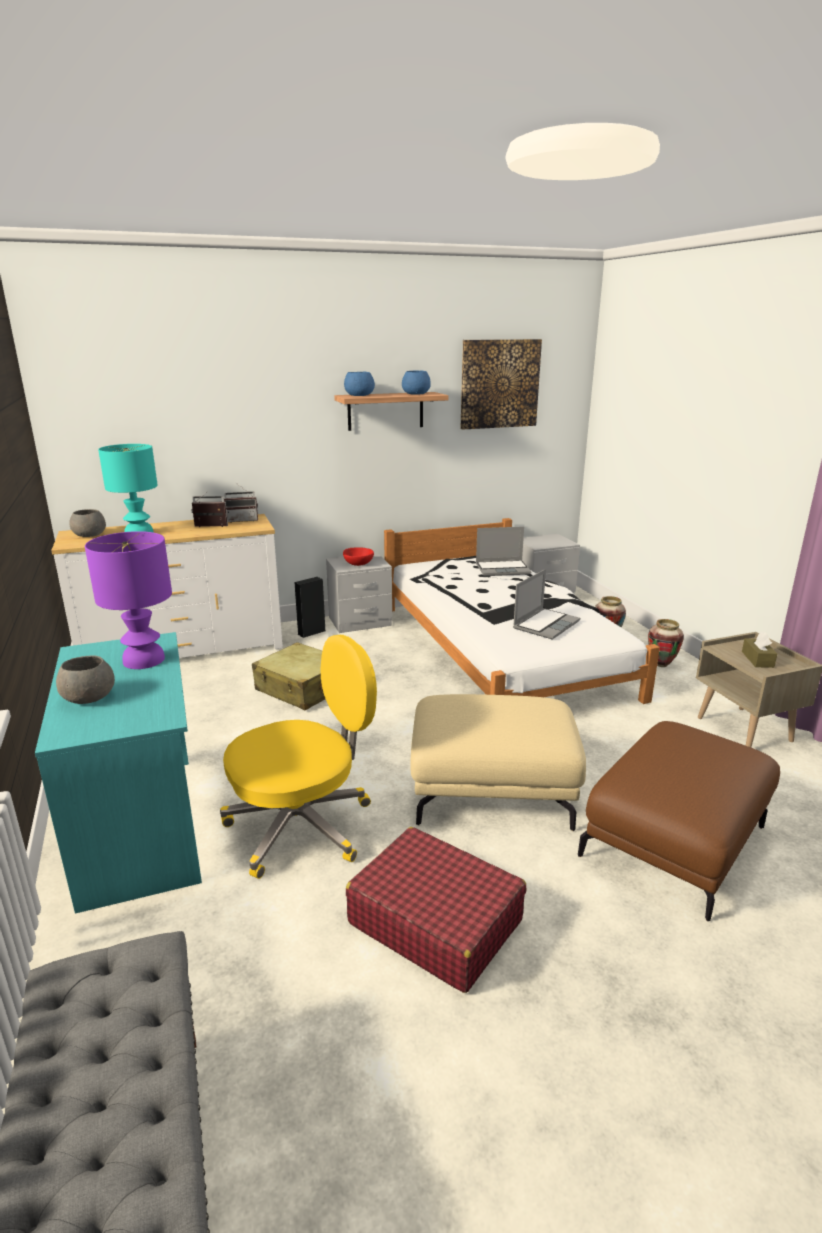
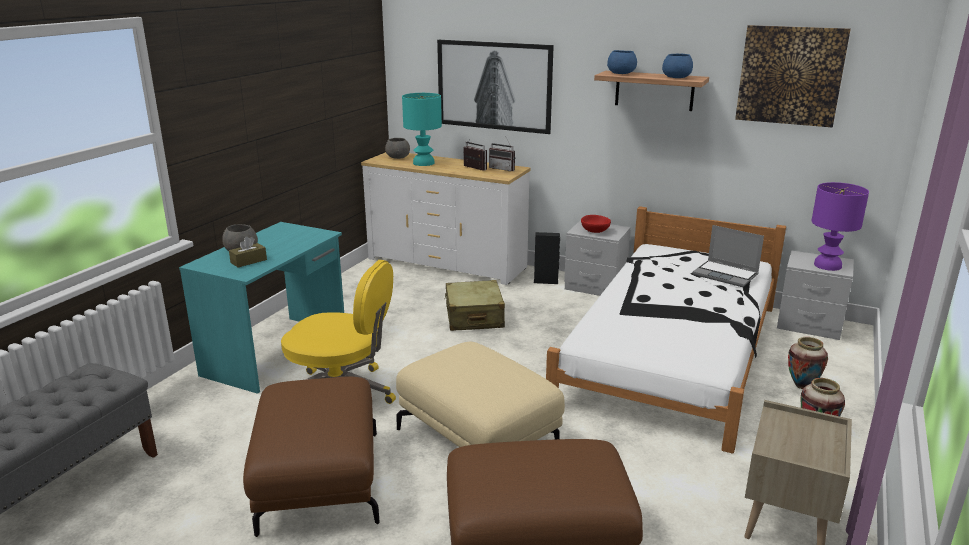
camera: 45 degrees right, 0 degrees up
purple table lamp [85,531,172,669] -> purple table lamp moved to [811,182,869,271]
red suitcase [346,827,526,993] -> brown ottoman [243,376,380,537]
laptop [513,569,580,640] -> none
brown tissue box [742,632,777,668] -> brown tissue box moved to [229,236,267,267]
none -> picture [437,40,554,134]

